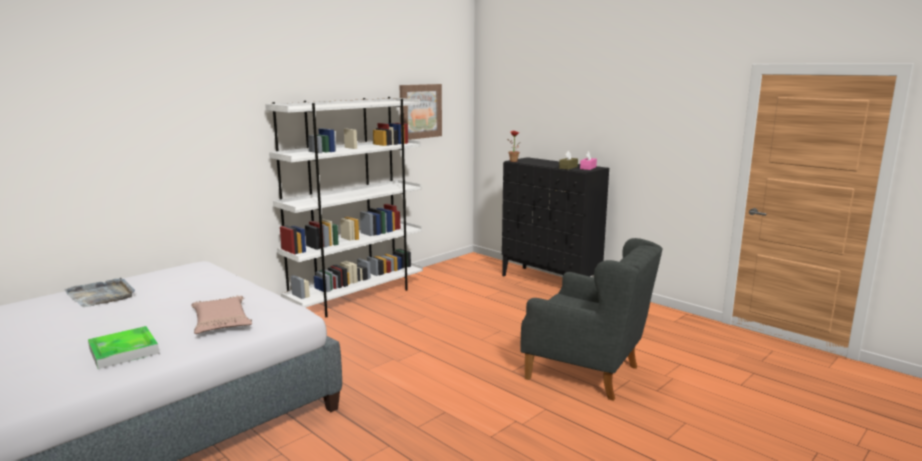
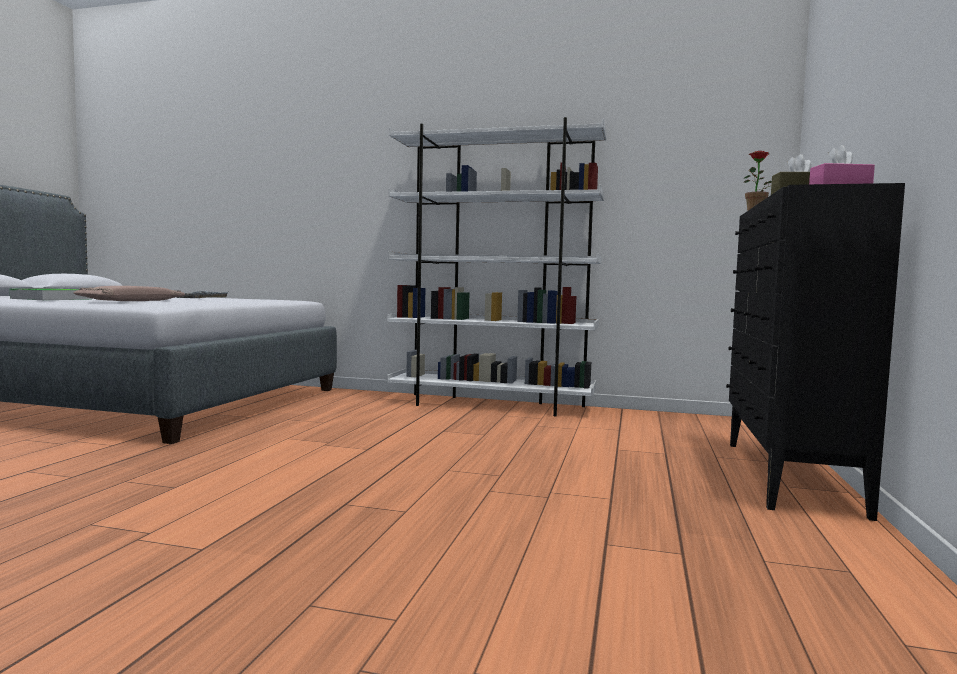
camera: 60 degrees right, 10 degrees down
picture [399,84,442,140] -> none
grey armchair [520,238,663,401] -> none

